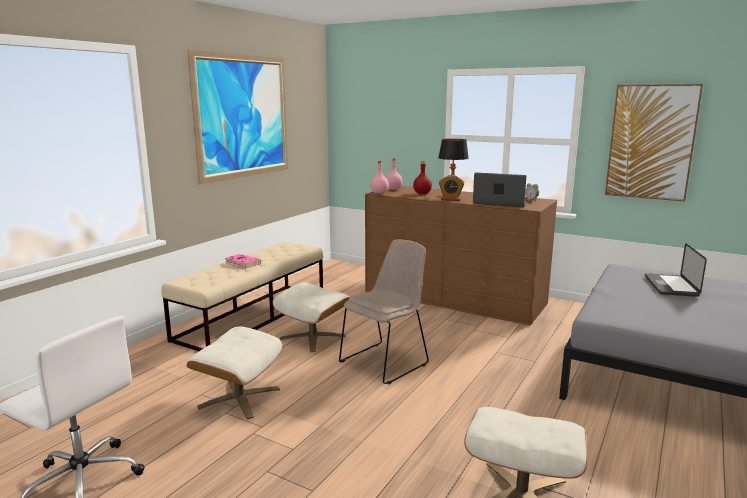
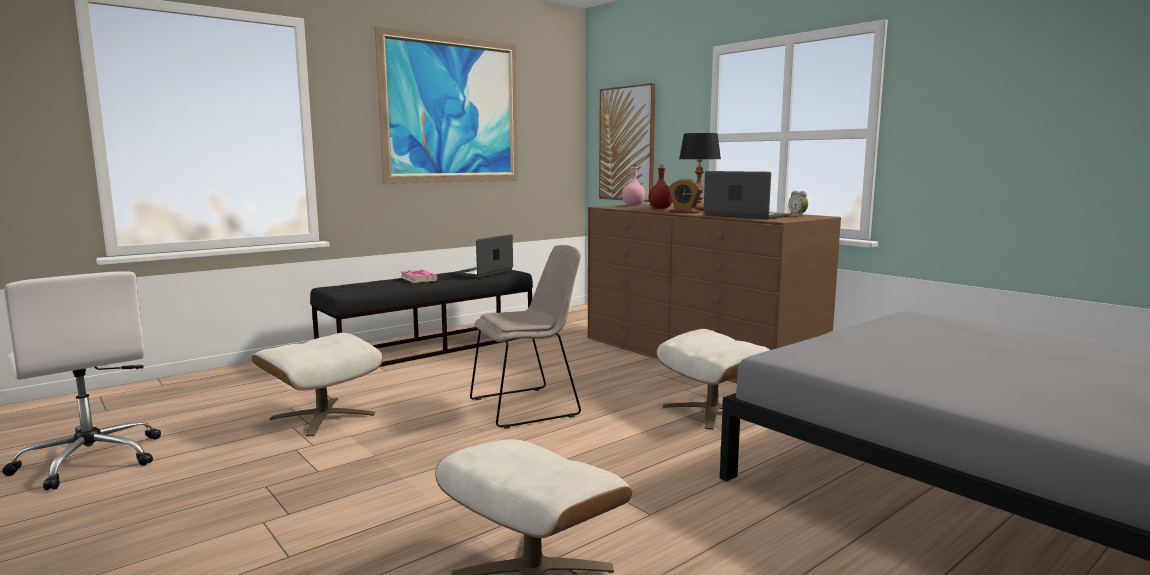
camera: 20 degrees right, 5 degrees down
beige bench [162,242,323,351] -> black bench [310,270,533,367]
beige ottoman [273,282,350,352] -> beige ottoman moved to [656,329,770,430]
pink bottle [370,161,389,194] -> none
picture [605,84,703,201] -> picture moved to [599,83,656,202]
laptop [645,243,707,297] -> laptop moved to [451,234,513,279]

